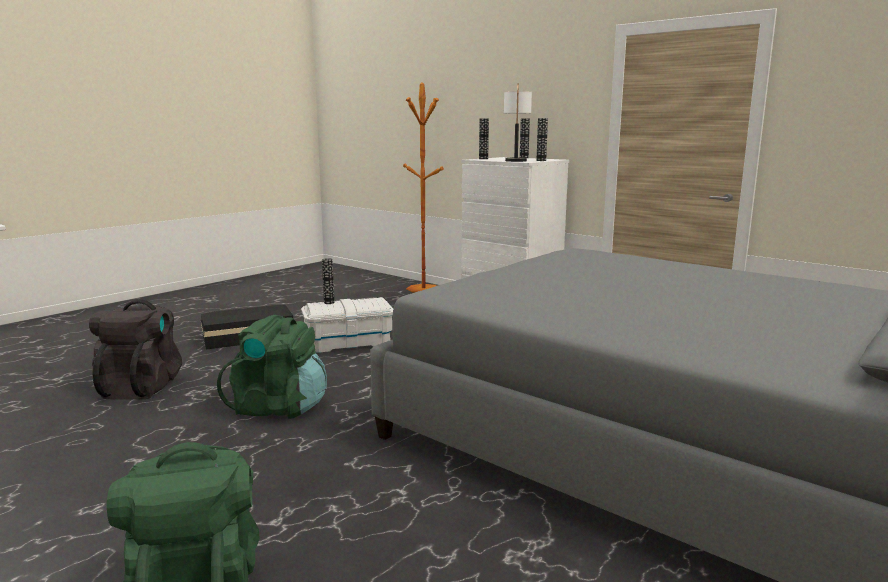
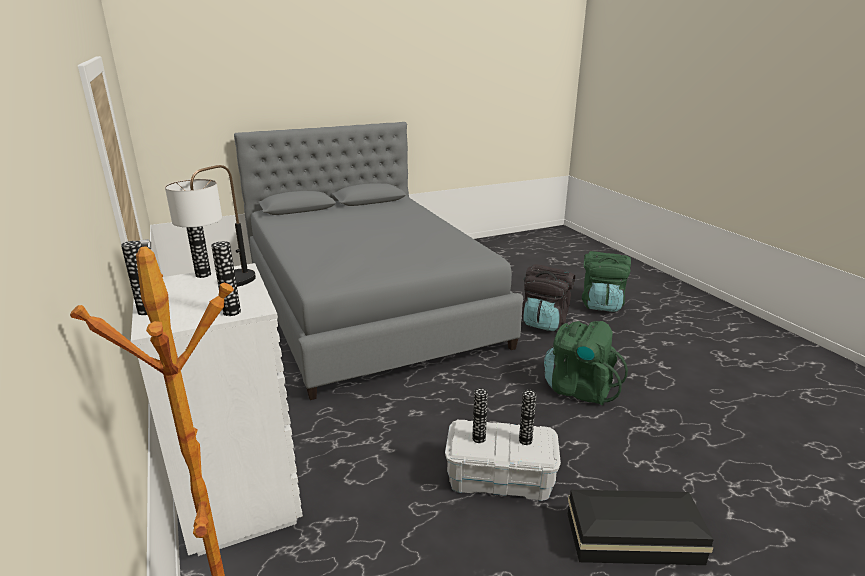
camera: 155 degrees left, 10 degrees up
black backpack [89,299,182,400] -> black backpack moved to [522,264,575,331]
none -> vase [472,388,488,443]

